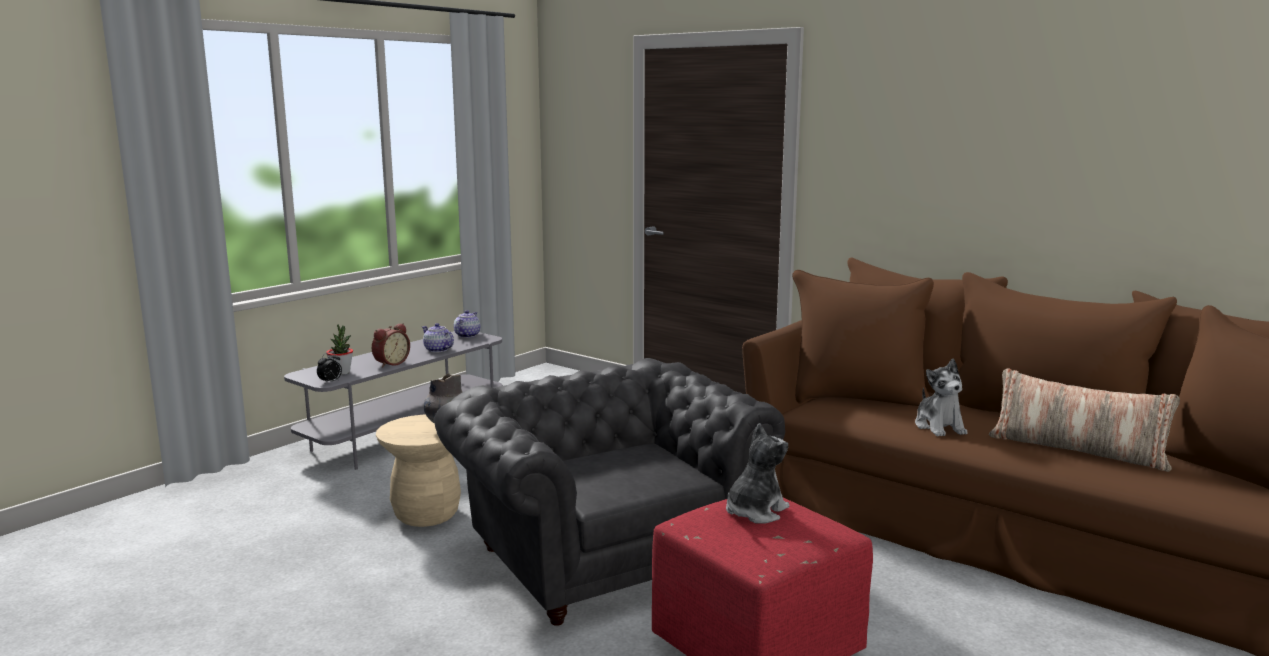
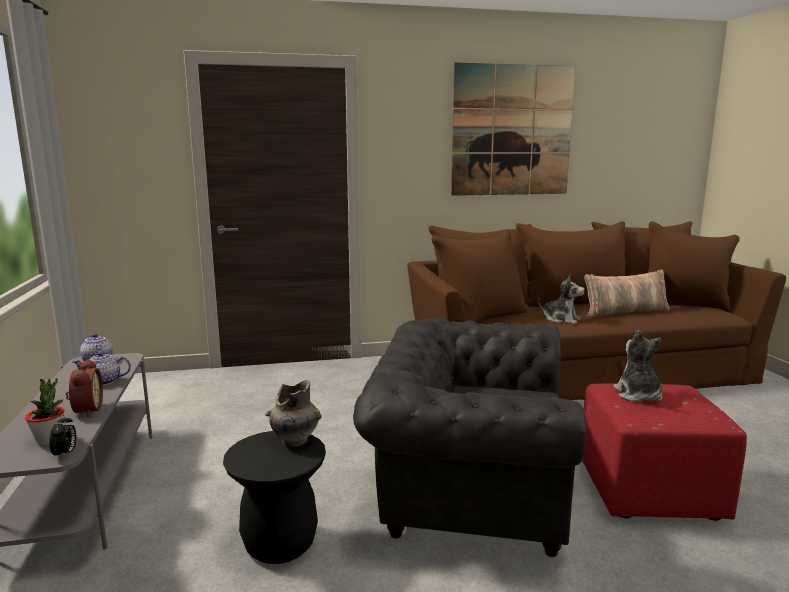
camera: 50 degrees left, 0 degrees up
beige stool [376,415,461,527] -> black stool [223,431,326,564]
none -> picture [451,62,576,196]

